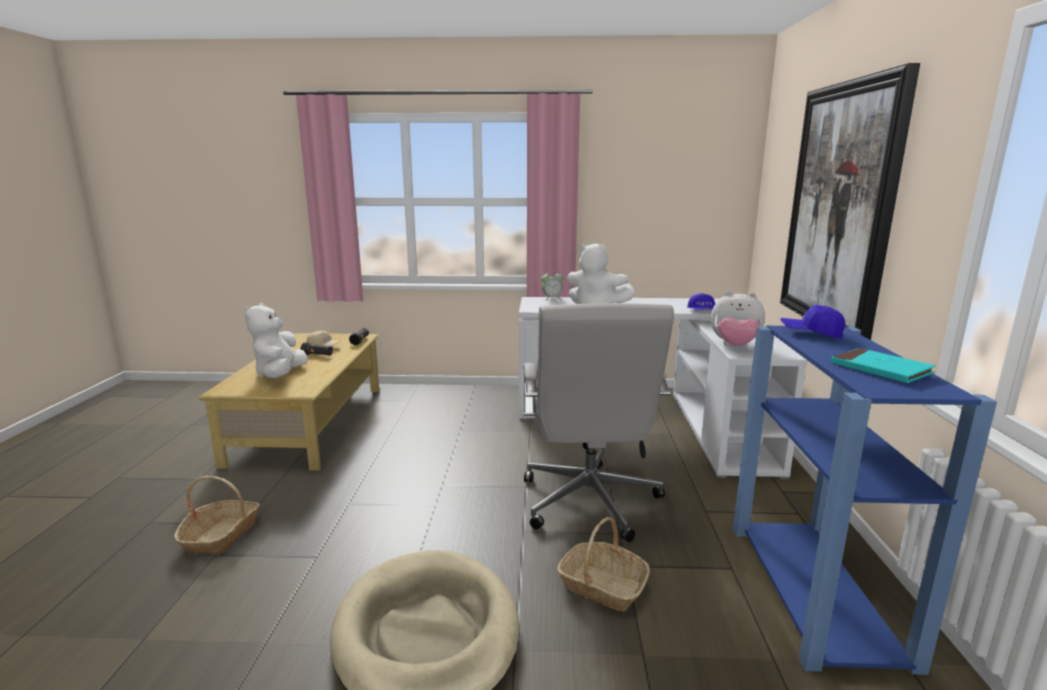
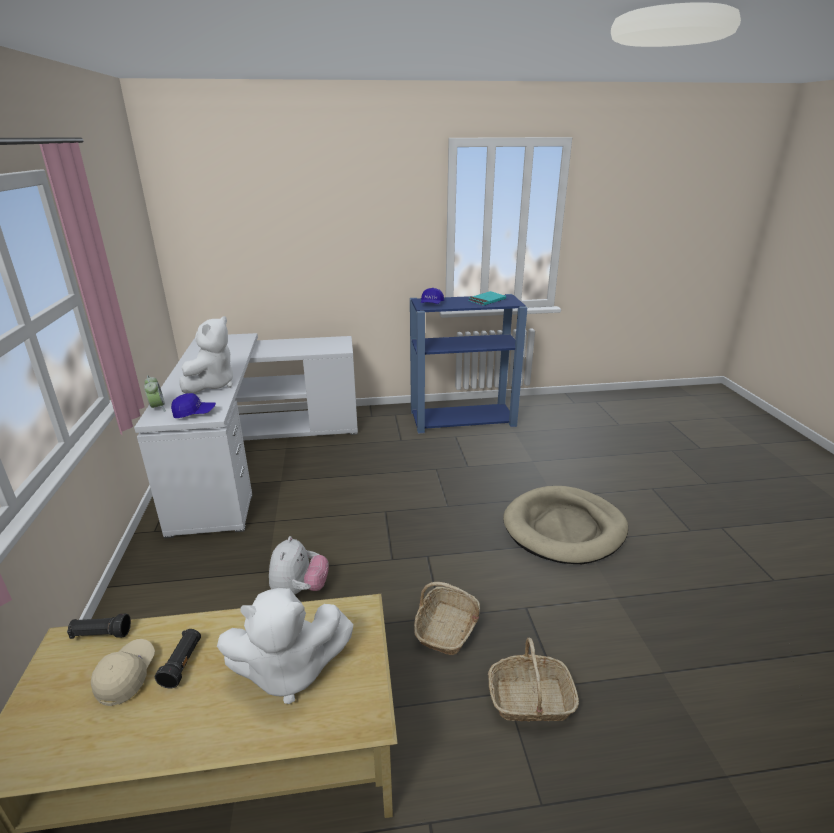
camera: 100 degrees left, 10 degrees up
grey office chair [523,303,674,542] -> none
basket [557,517,650,611] -> basket moved to [414,582,480,655]
blue cap [687,293,715,311] -> blue cap moved to [171,393,216,418]
plush toy [711,291,765,346] -> plush toy moved to [269,536,329,595]
picture [780,63,920,340] -> none

